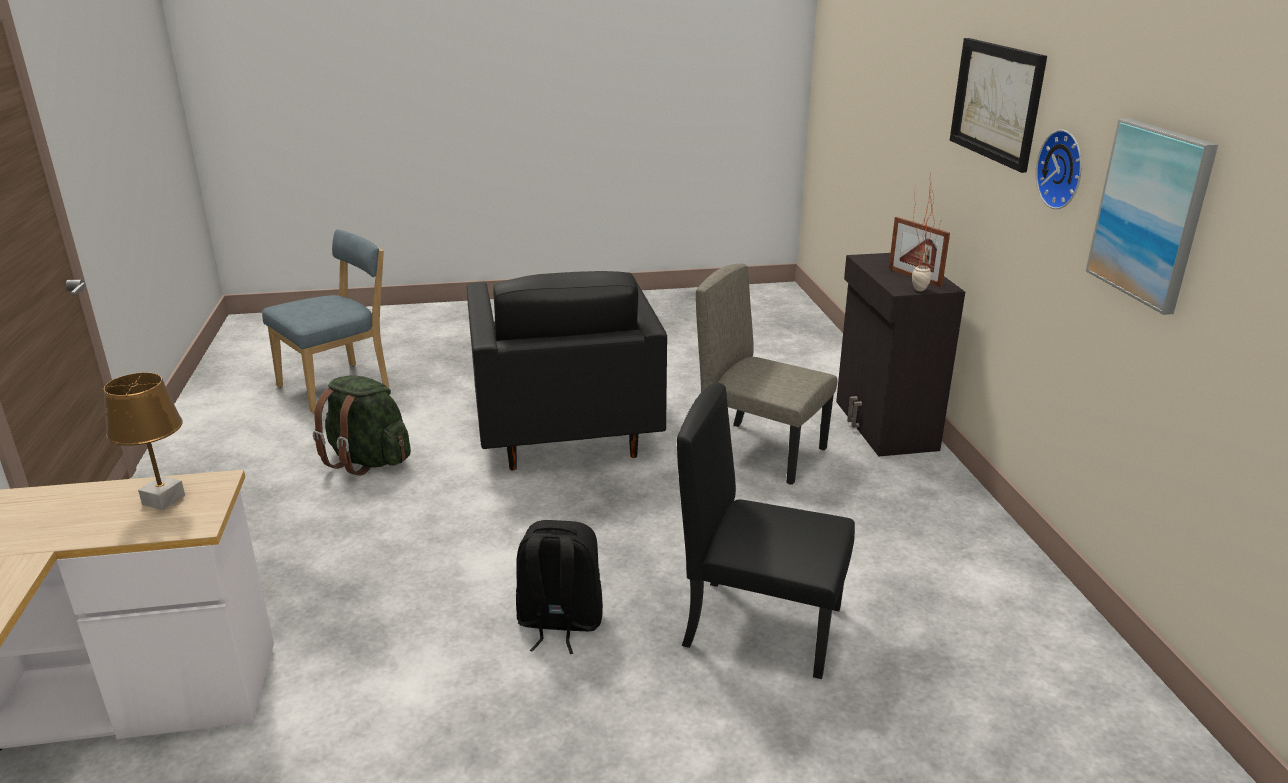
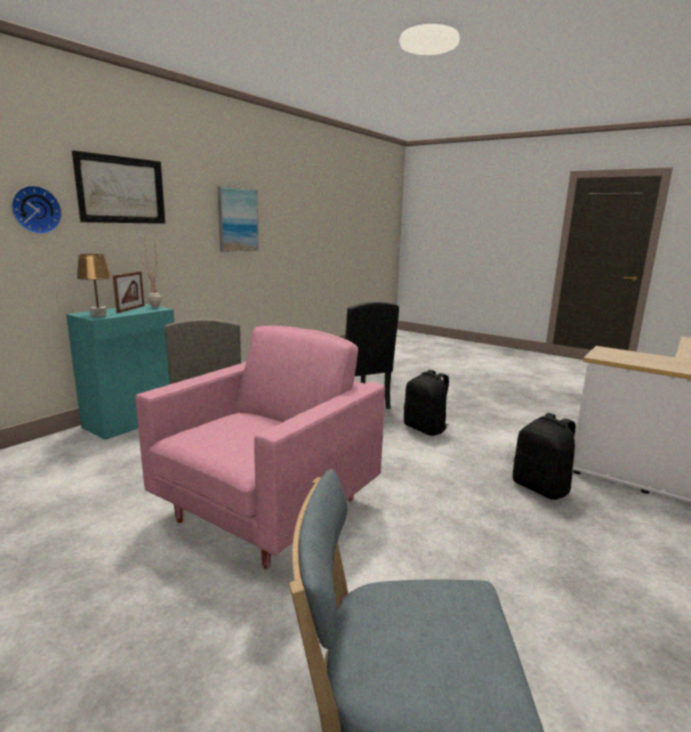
camera: 135 degrees left, 10 degrees down
brown table lamp [104,372,185,510] -> brown table lamp moved to [77,254,112,317]
green backpack [313,375,411,476] -> none
black armchair [467,271,667,470] -> pink armchair [136,325,385,569]
black cabinet [836,253,965,457] -> turquoise cabinet [66,304,174,440]
wall clock [1036,130,1082,209] -> wall clock moved to [11,185,62,234]
none -> black backpack [513,413,576,500]

